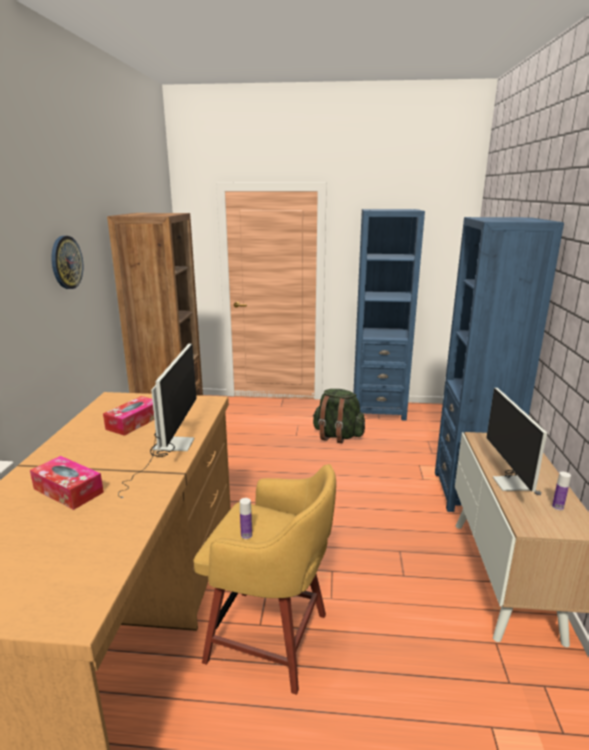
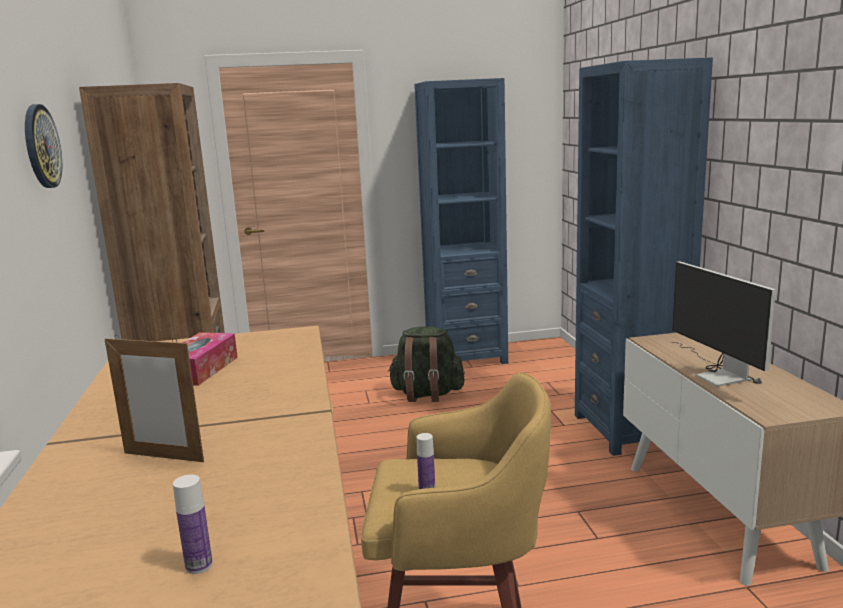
camera: 15 degrees left, 5 degrees down
tissue box [30,456,104,510] -> picture frame [105,335,204,462]
monitor [118,344,197,498] -> none
bottle [552,472,571,510] -> bottle moved to [173,475,213,574]

